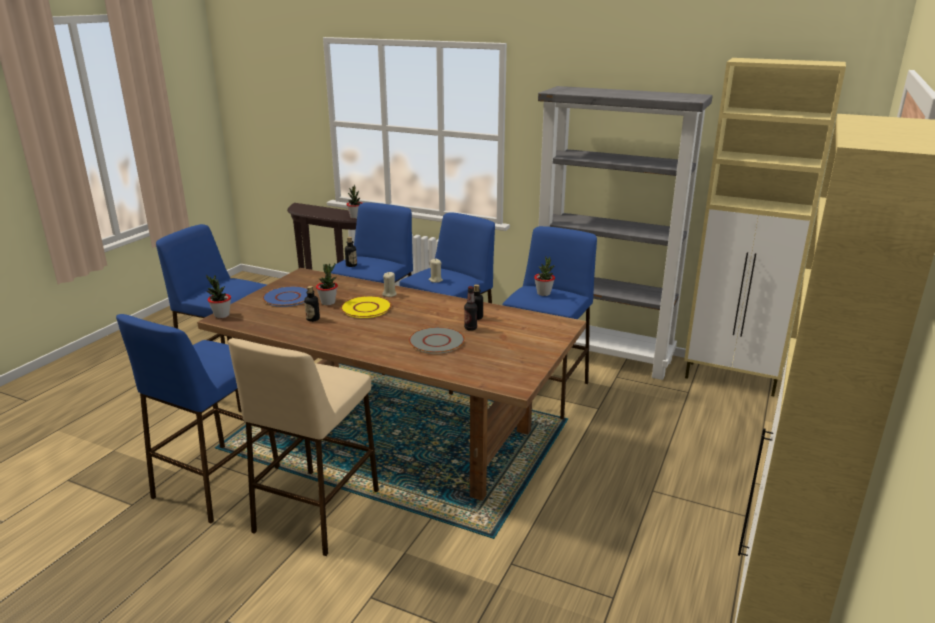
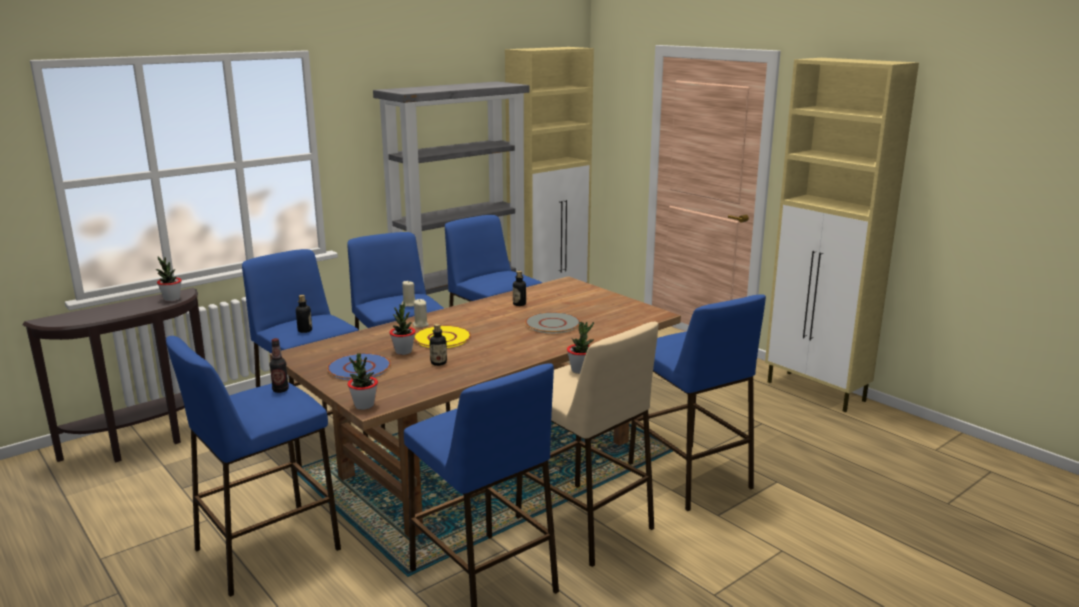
camera: 65 degrees left, 5 degrees down
bottle [464,286,477,331] -> bottle moved to [269,338,289,393]
potted plant [534,256,555,296] -> potted plant moved to [567,322,594,374]
none -> blue stool [628,294,766,511]

